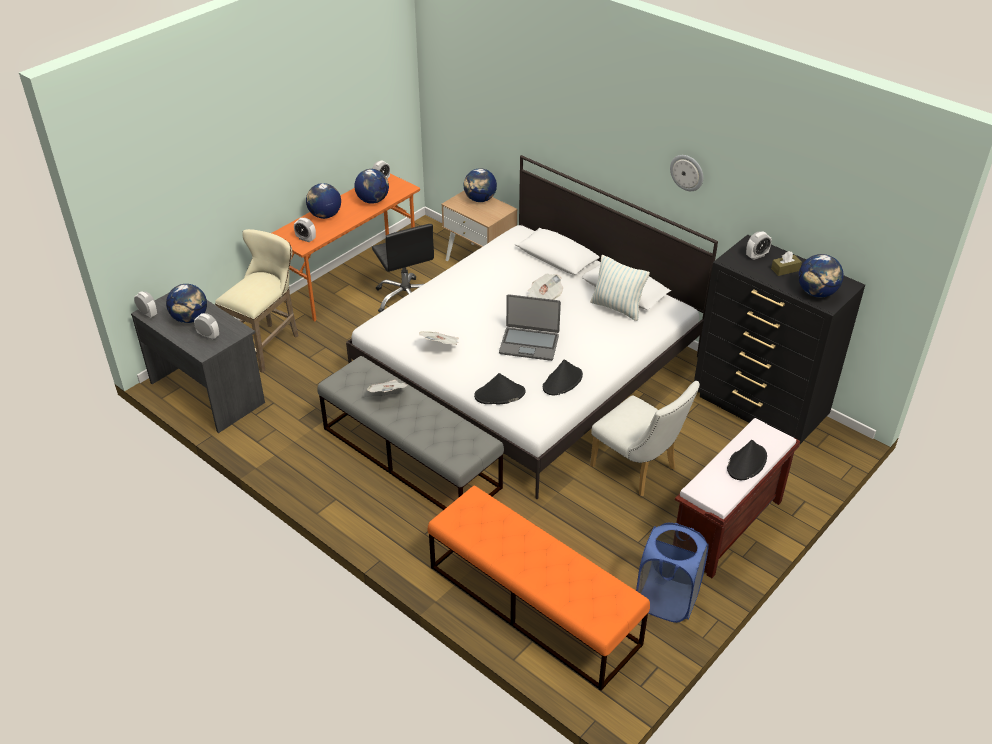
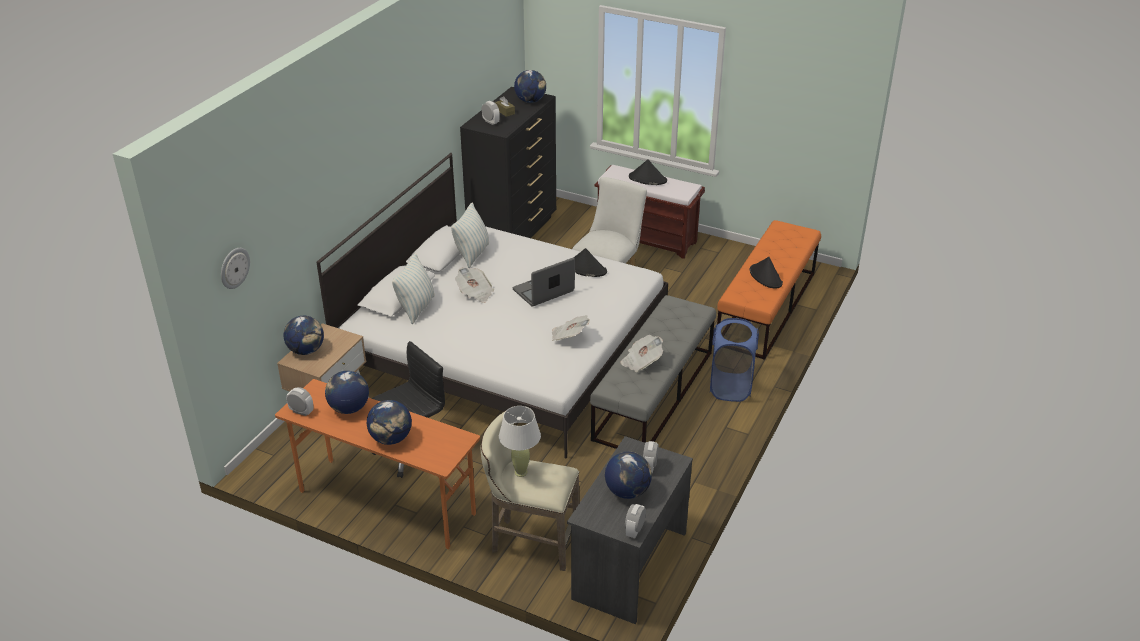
camera: 105 degrees left, 5 degrees down
alarm clock [294,218,316,243] -> none
black hat [474,373,525,405] -> black hat moved to [750,257,783,288]
laptop [499,294,561,361] -> laptop turned 120 degrees counterclockwise [513,257,575,307]
blue laundry basket [636,523,709,623] -> blue laundry basket moved to [710,318,759,402]
wall clock [670,155,703,191] -> wall clock moved to [221,248,250,289]
none -> pillow [392,253,435,324]
none -> white table lamp [499,406,541,477]

